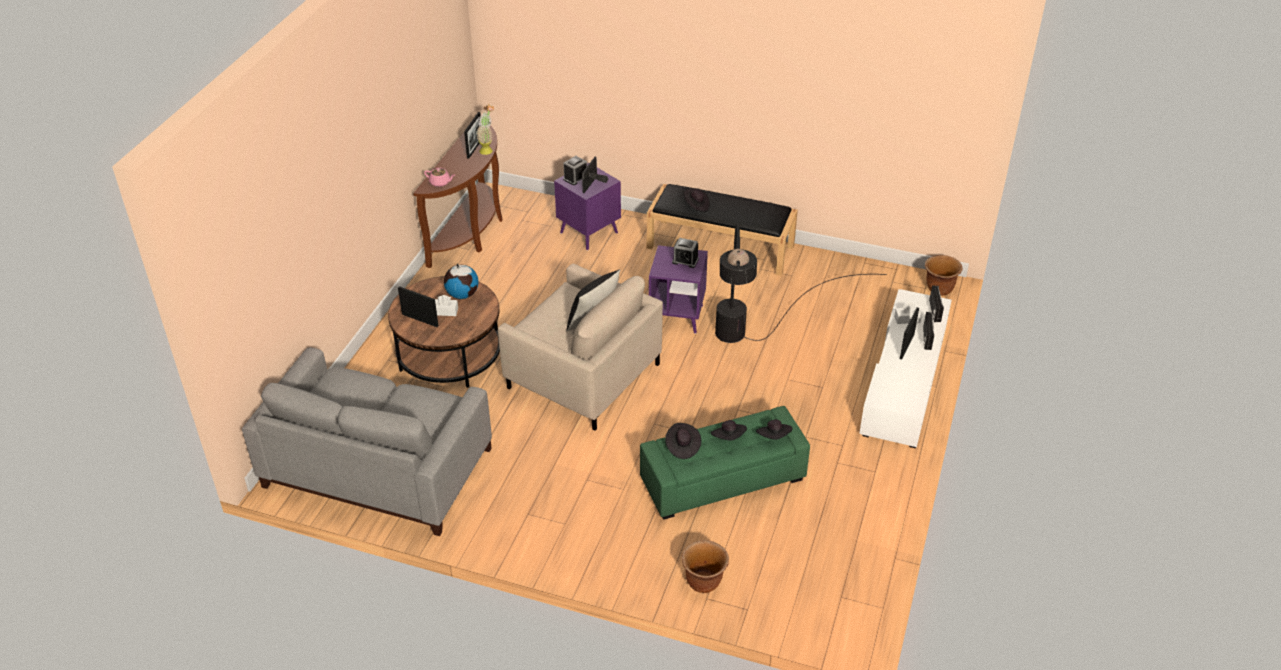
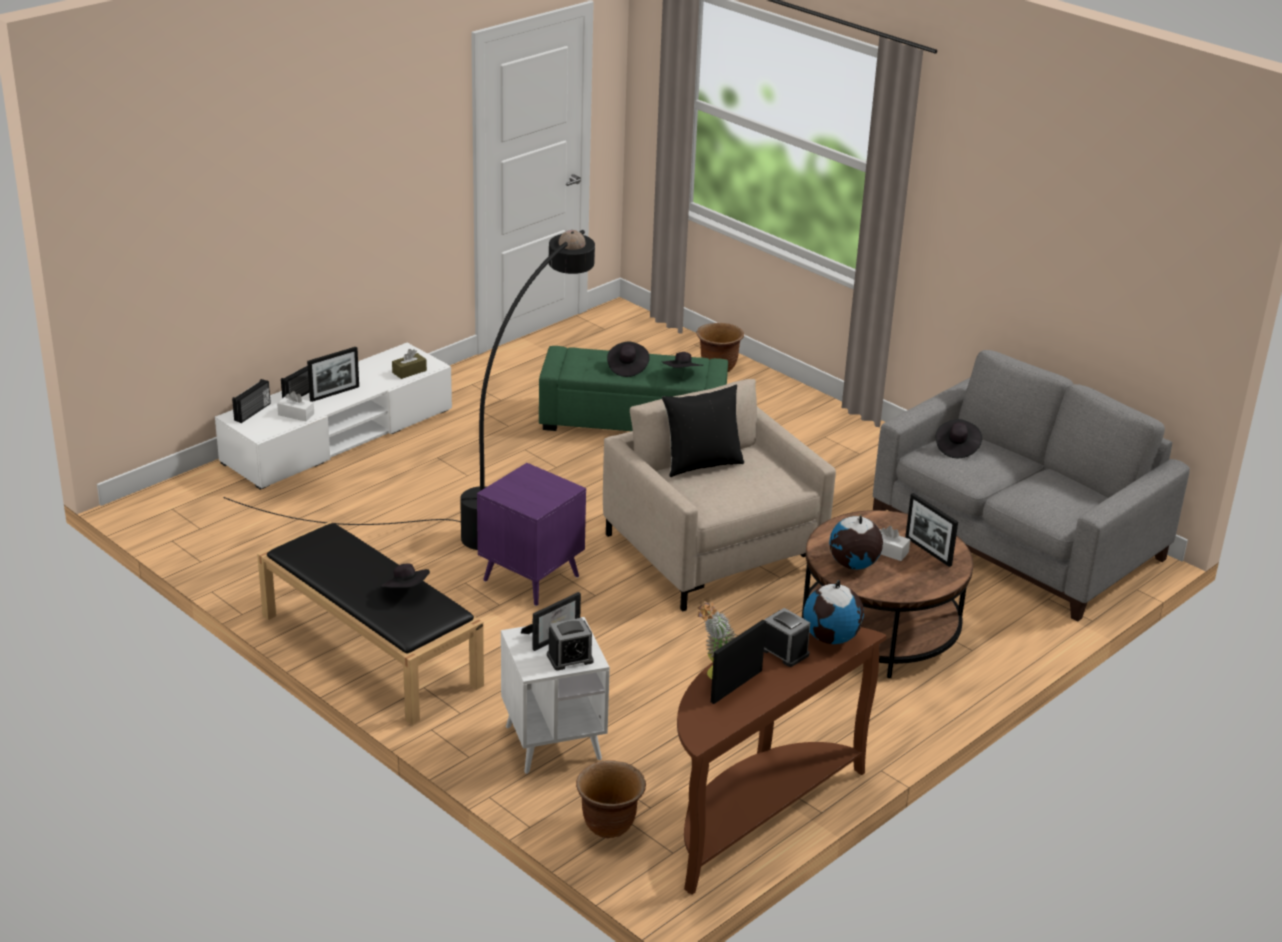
camera: 155 degrees left, 10 degrees down
pink teapot [424,168,455,187] -> globe [803,580,864,644]
purple side table [554,163,621,250] -> white side table [501,617,610,774]
alarm clock [672,238,699,268] -> alarm clock moved to [764,608,810,667]
black hat [756,419,793,440] -> black hat moved to [936,419,982,458]
brown planter [925,255,962,296] -> brown planter moved to [576,760,646,838]
none -> brown tissue box [392,349,427,379]

